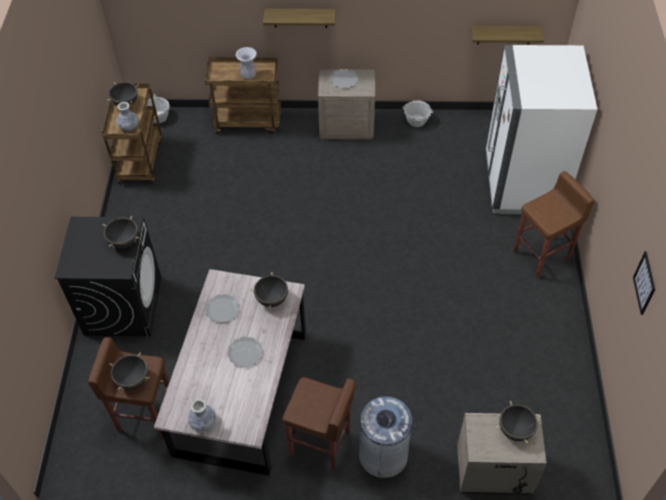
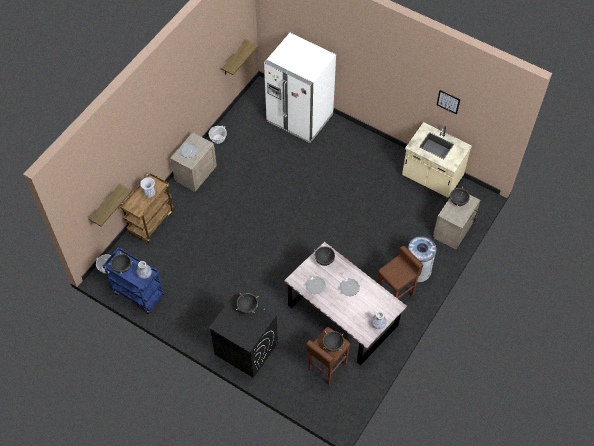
camera: 60 degrees left, 5 degrees up
brown cart [102,83,162,184] -> blue cart [103,248,164,314]
shelf [263,9,336,28] -> shelf moved to [89,184,132,226]
brown stool [513,171,595,278] -> none
none -> beige counter [402,122,472,198]

